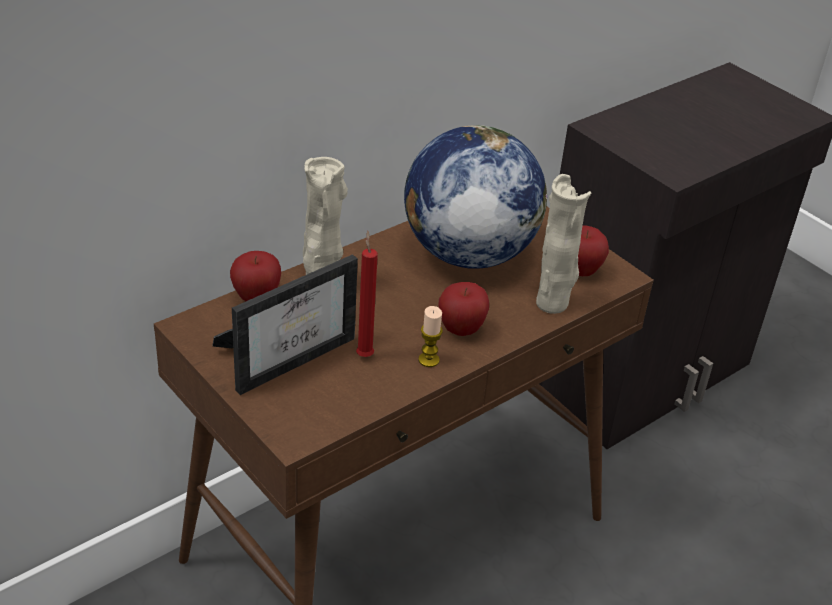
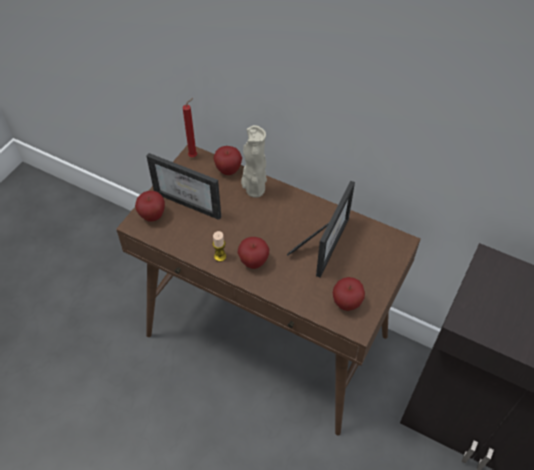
camera: 70 degrees right, 15 degrees up
red candle [356,231,378,357] -> red candle moved to [183,98,197,157]
globe [404,125,547,269] -> picture frame [287,181,355,278]
beige vase [536,174,591,314] -> none
none -> apple [135,191,165,221]

